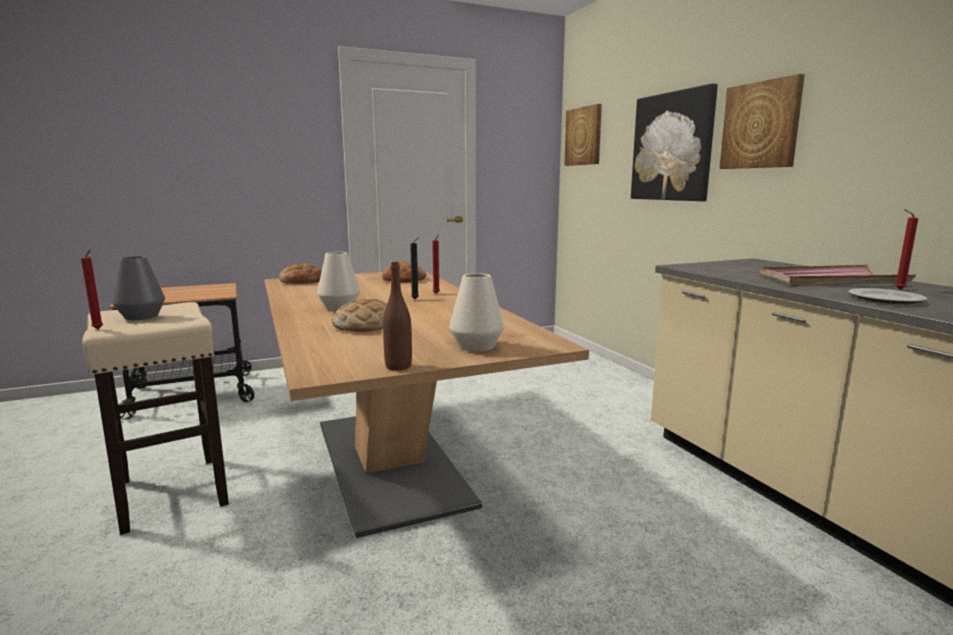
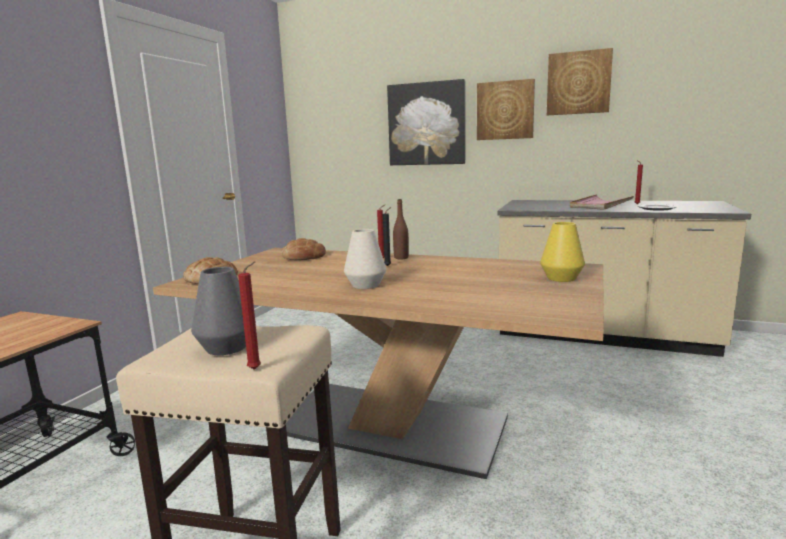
camera: 45 degrees left, 0 degrees up
bread [332,299,387,332] -> none
brown bottle [383,262,412,370] -> brown bottle moved to [393,199,409,259]
white vase [449,273,504,352] -> yellow vase [540,222,585,282]
picture [564,104,602,166] -> picture moved to [547,48,613,115]

